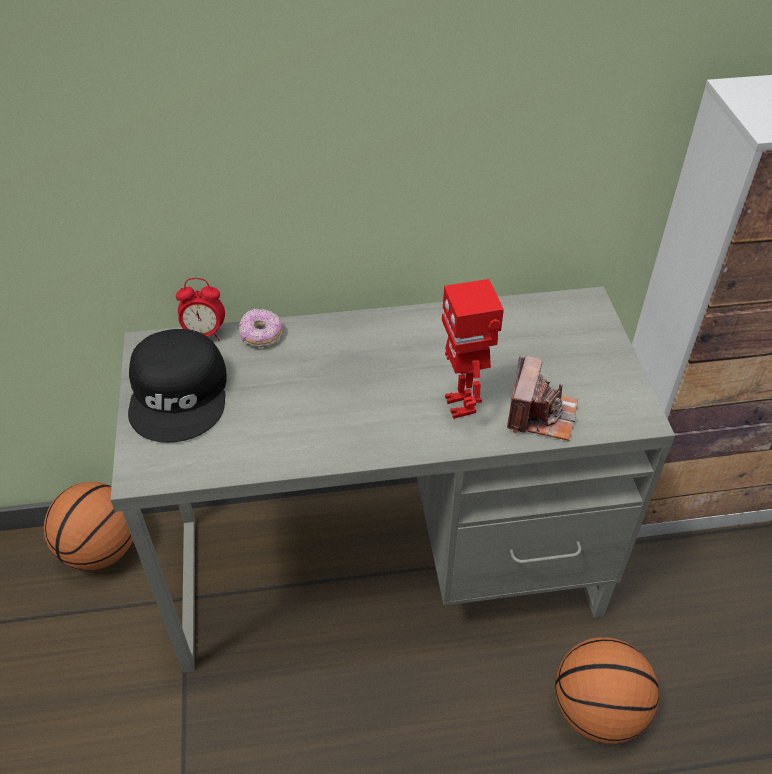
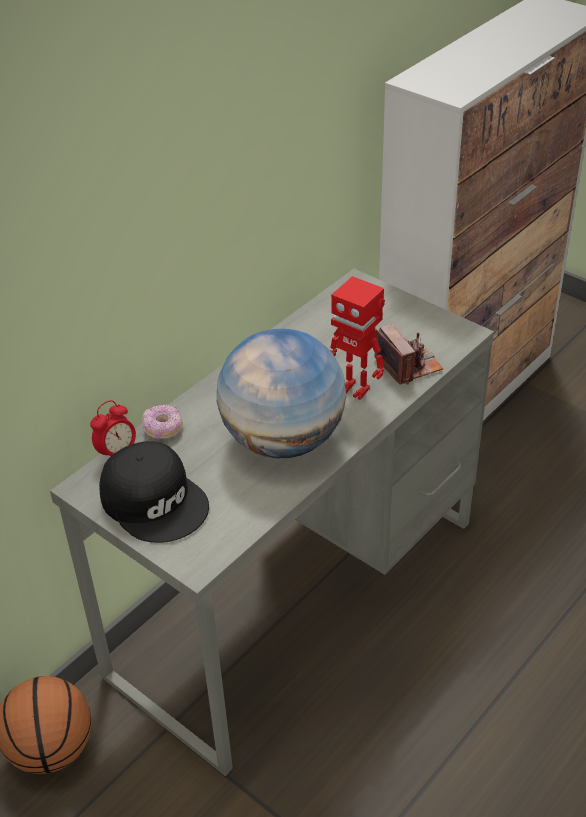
camera: 40 degrees left, 5 degrees down
basketball [555,637,659,744] -> none
none -> globe [217,329,346,458]

